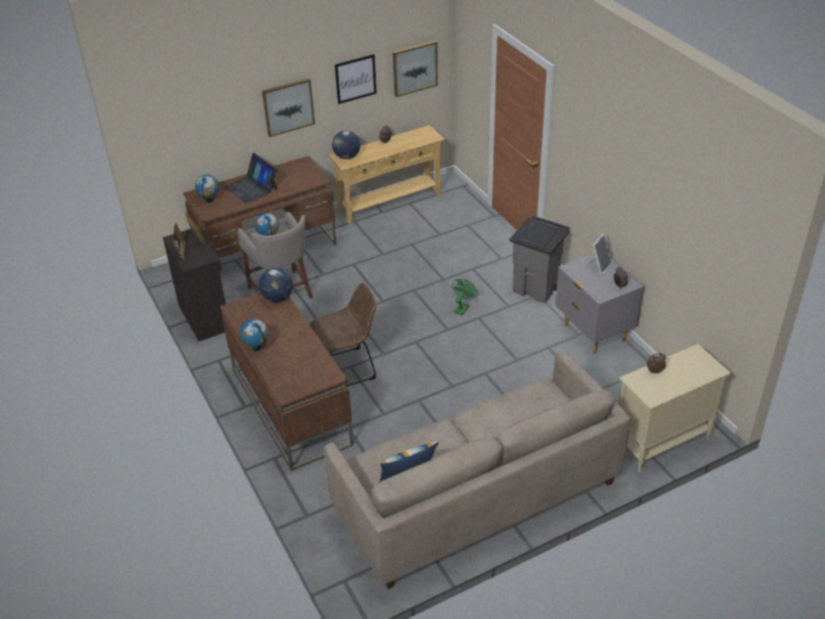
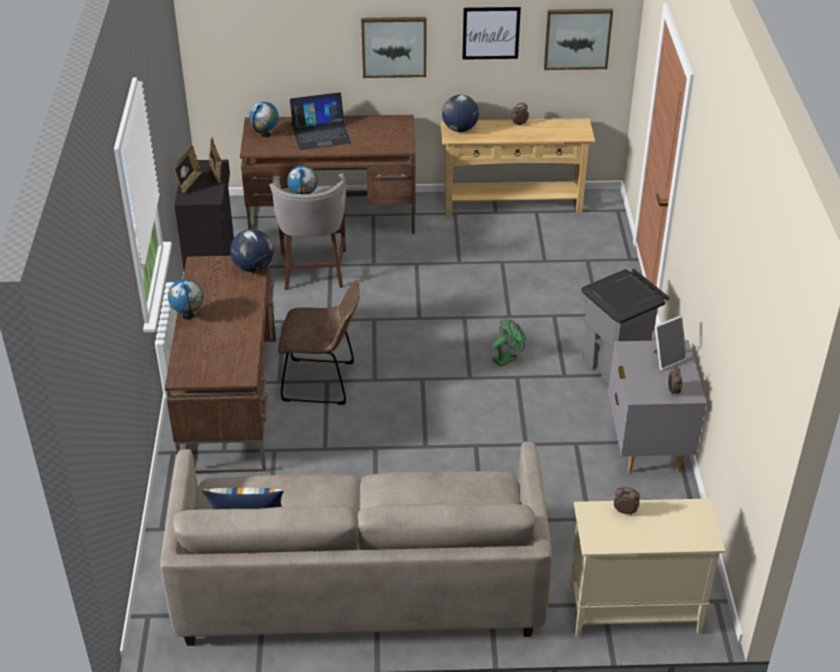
camera: 25 degrees right, 0 degrees up
laptop [225,153,277,204] -> laptop turned 90 degrees counterclockwise [290,92,351,150]

